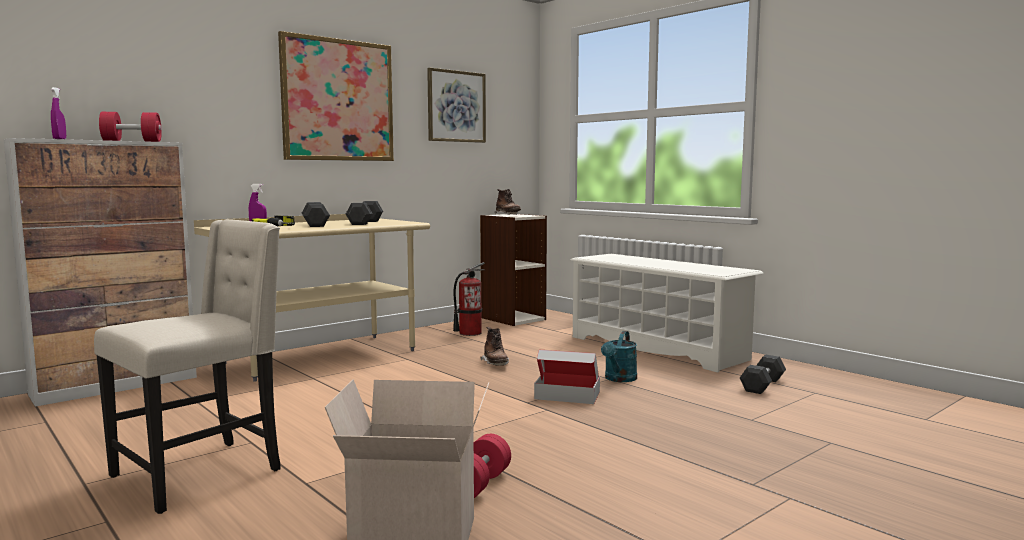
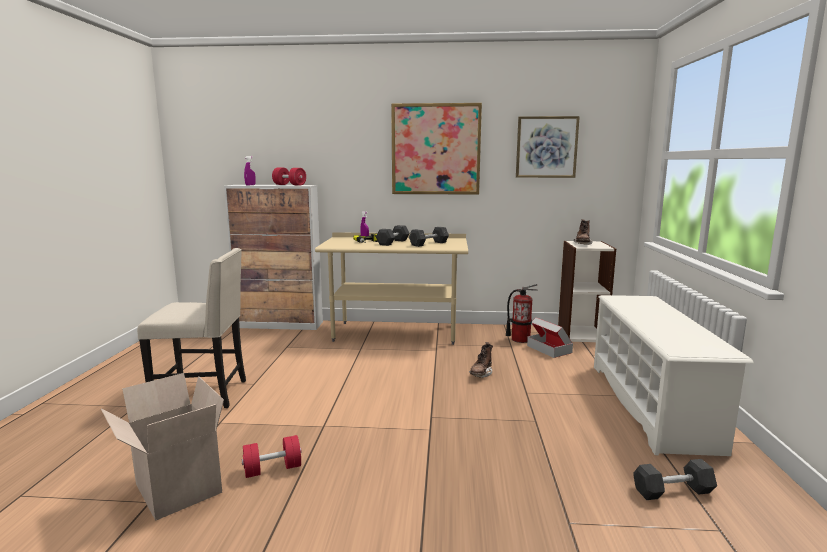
camera: 45 degrees right, 5 degrees up
cardboard box [534,350,600,404] -> cardboard box moved to [527,317,573,358]
turquoise watering can [601,331,637,382] -> none

